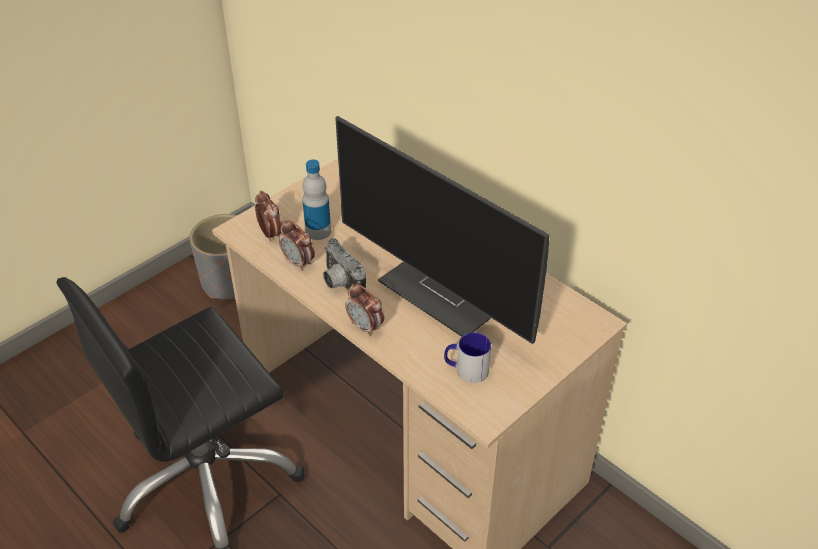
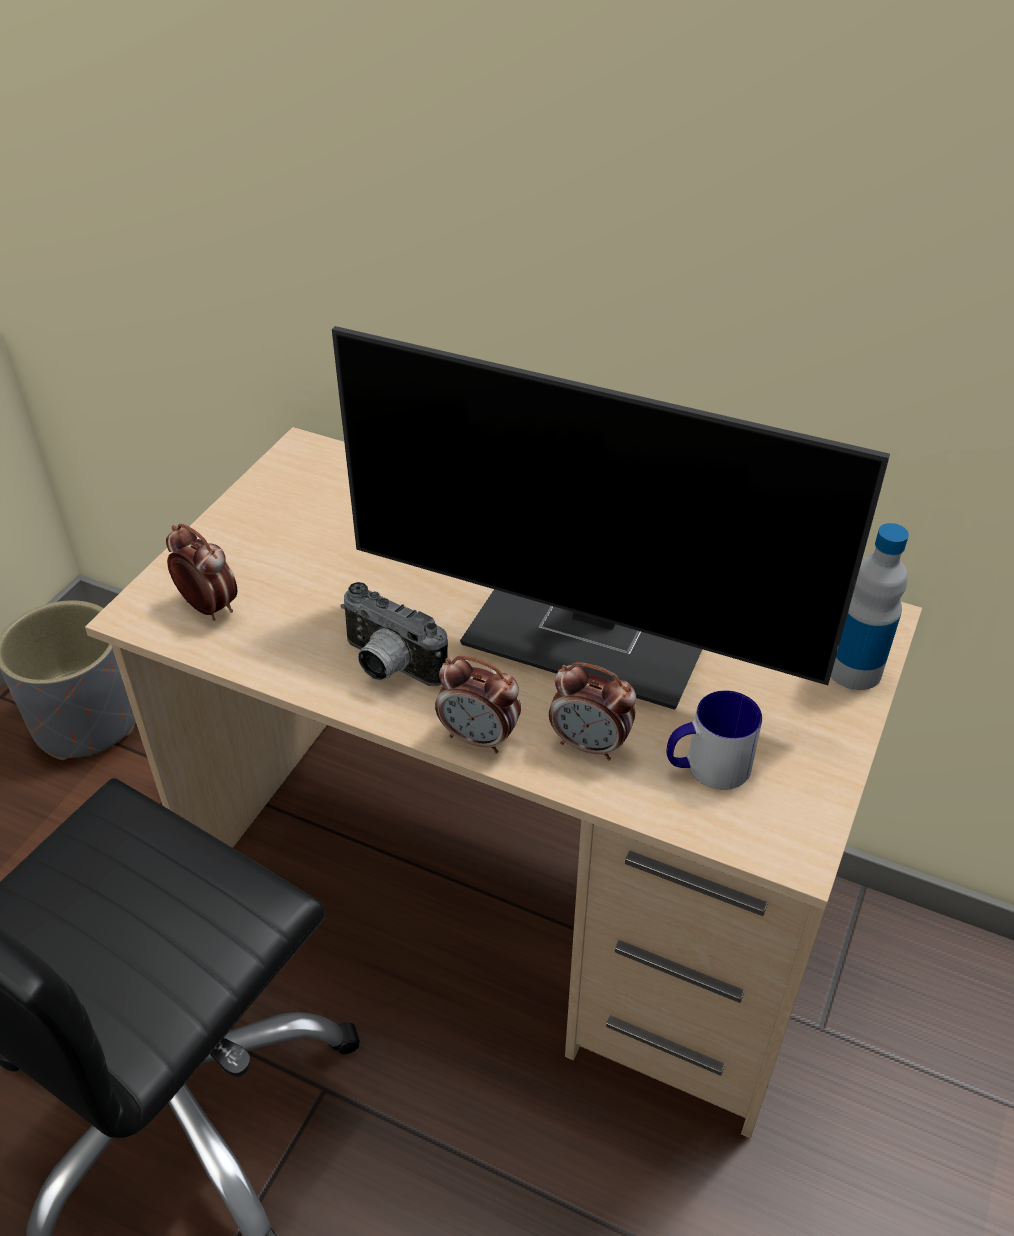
camera: 20 degrees left, 0 degrees up
alarm clock [279,220,315,271] -> alarm clock moved to [549,662,636,760]
bottle [302,160,331,240] -> bottle moved to [831,523,909,690]

